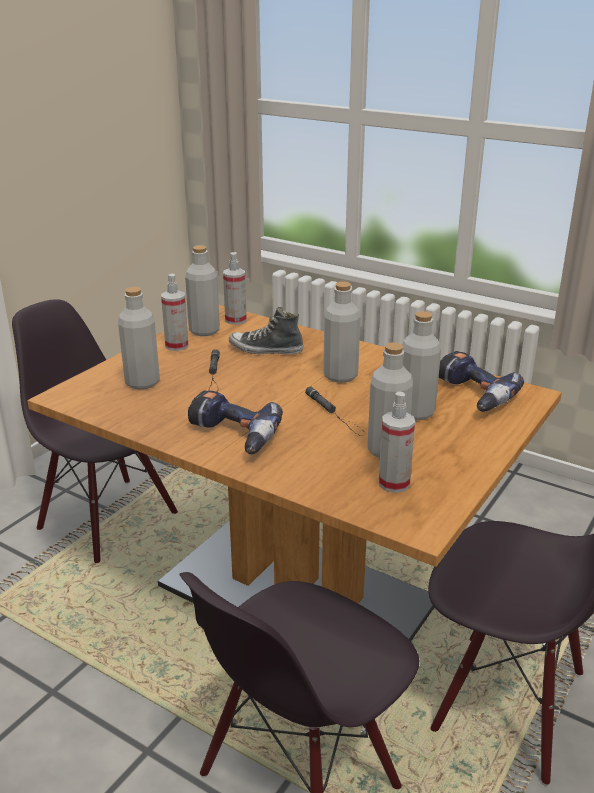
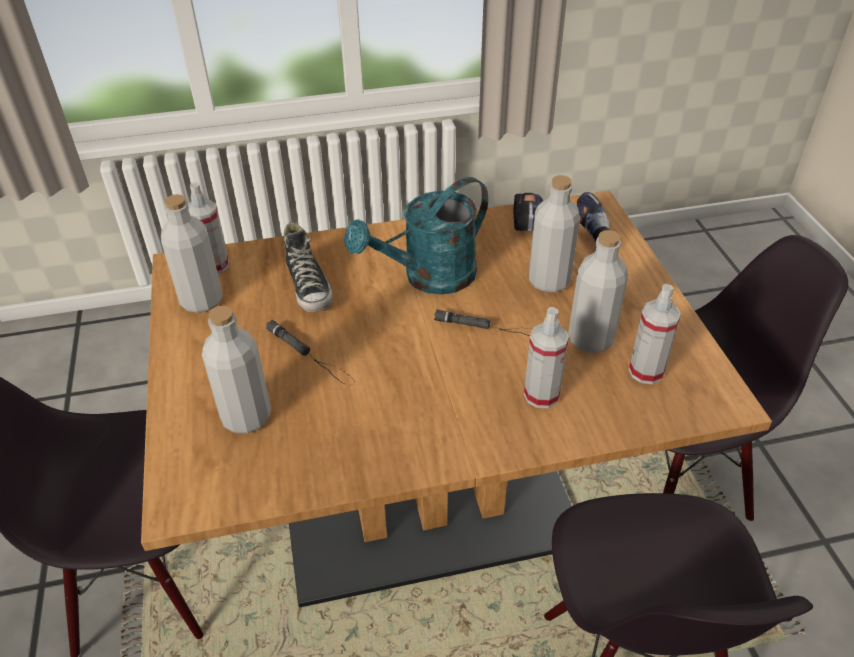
camera: 45 degrees left, 15 degrees up
spray bottle [161,274,188,351] -> spray bottle moved to [524,307,569,408]
power drill [188,391,283,454] -> none
shoe [229,307,304,354] -> shoe turned 75 degrees counterclockwise [284,222,333,312]
grey bottle [323,282,360,383] -> turquoise watering can [344,177,488,295]

